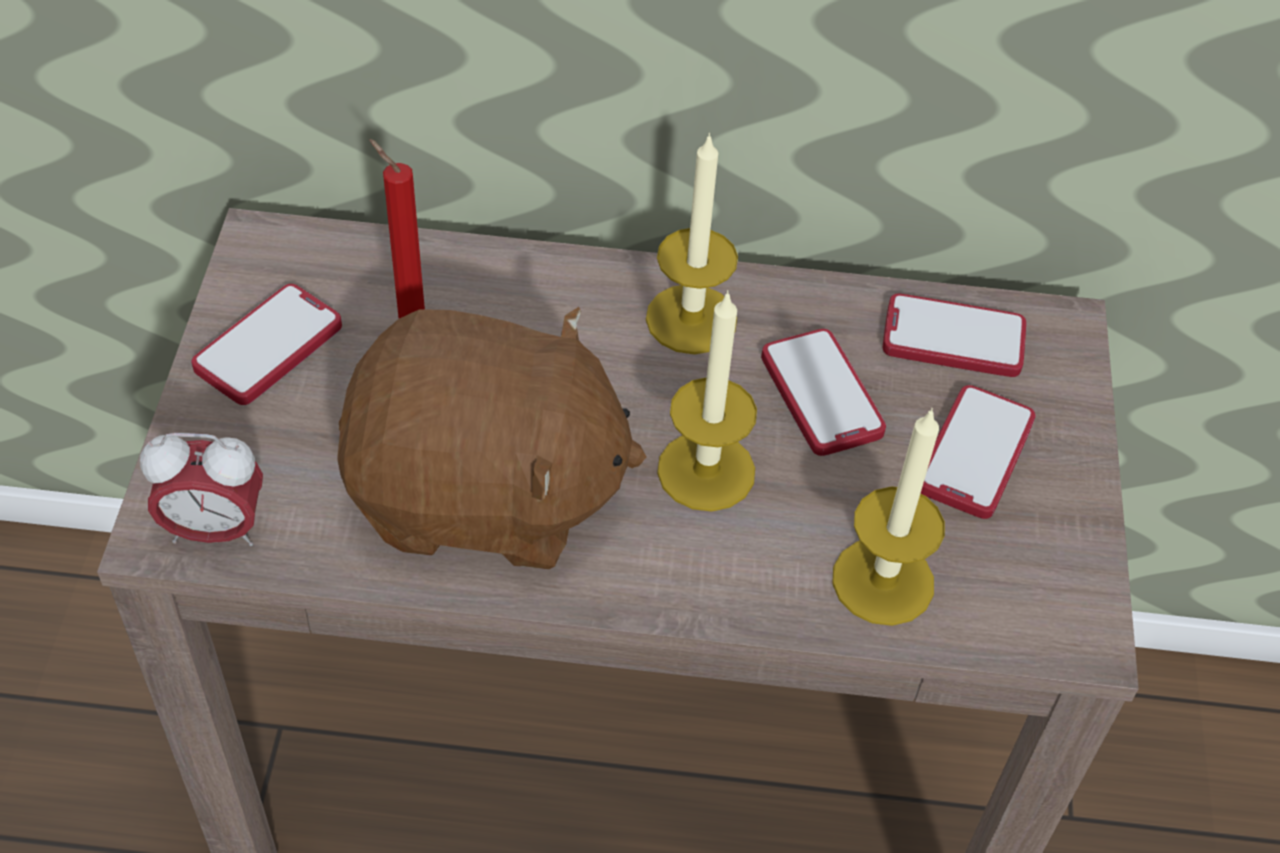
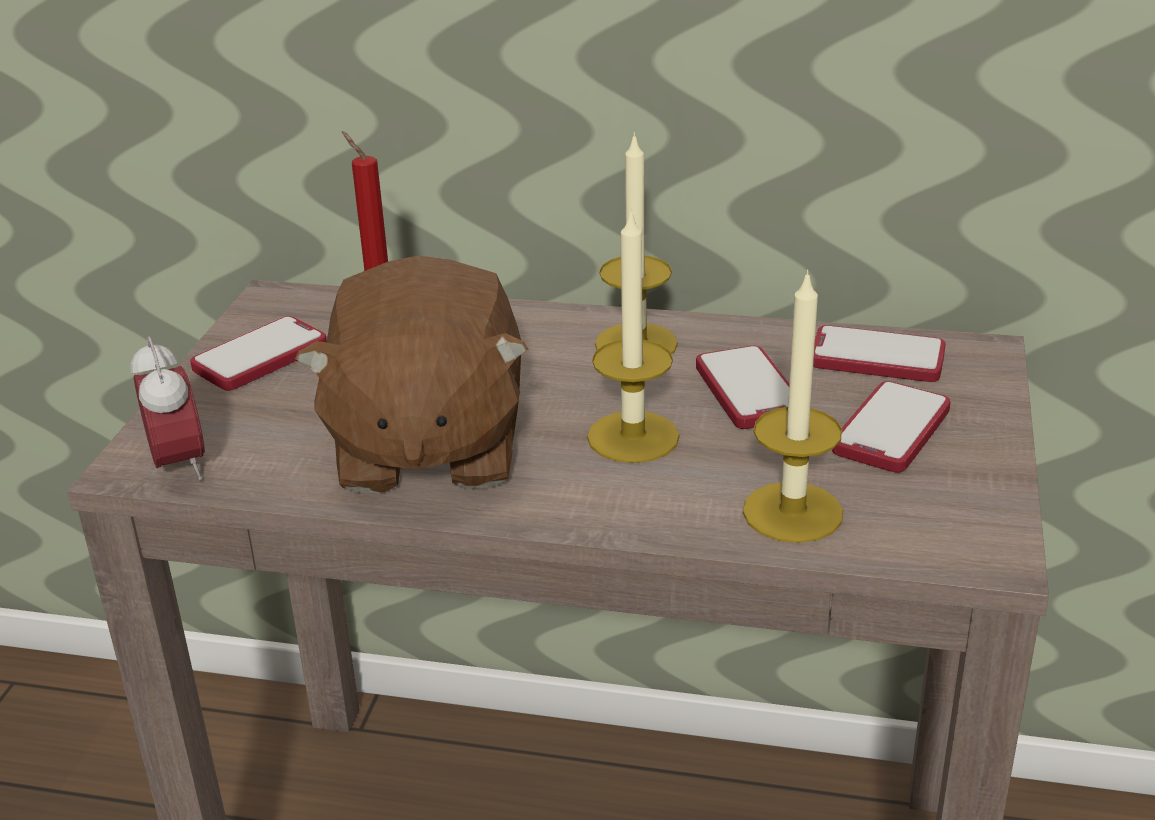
camera: 10 degrees right, 20 degrees down
alarm clock [140,433,263,546] -> alarm clock turned 120 degrees counterclockwise [130,337,205,480]
brown plush toy [337,307,646,569] -> brown plush toy turned 75 degrees clockwise [295,256,528,494]

